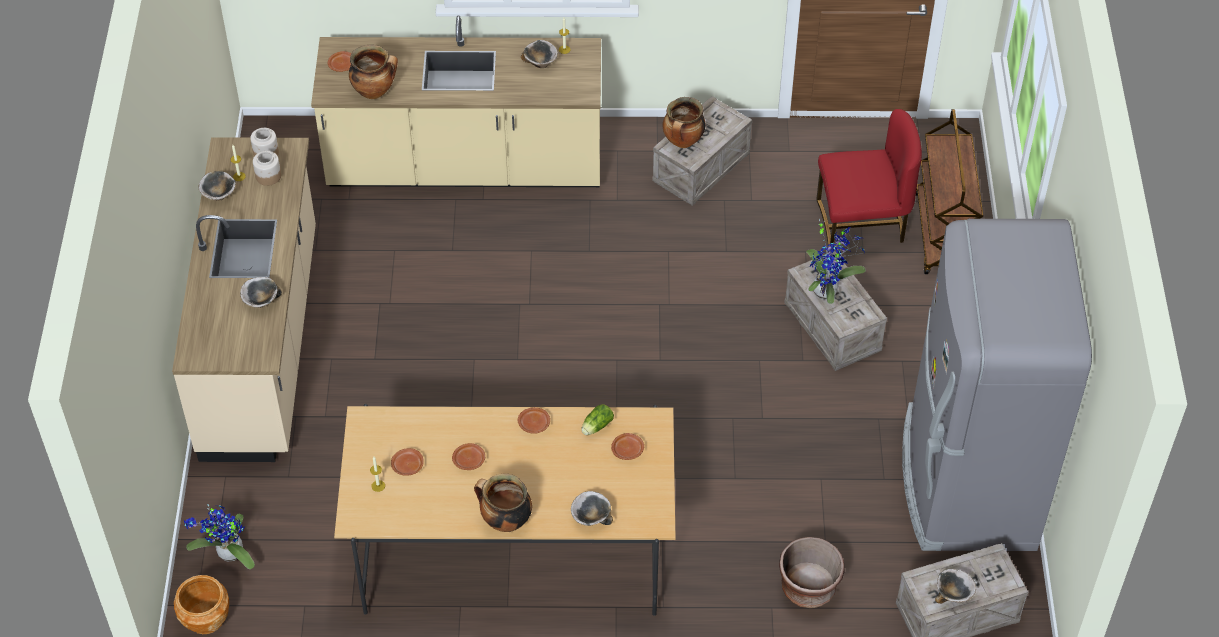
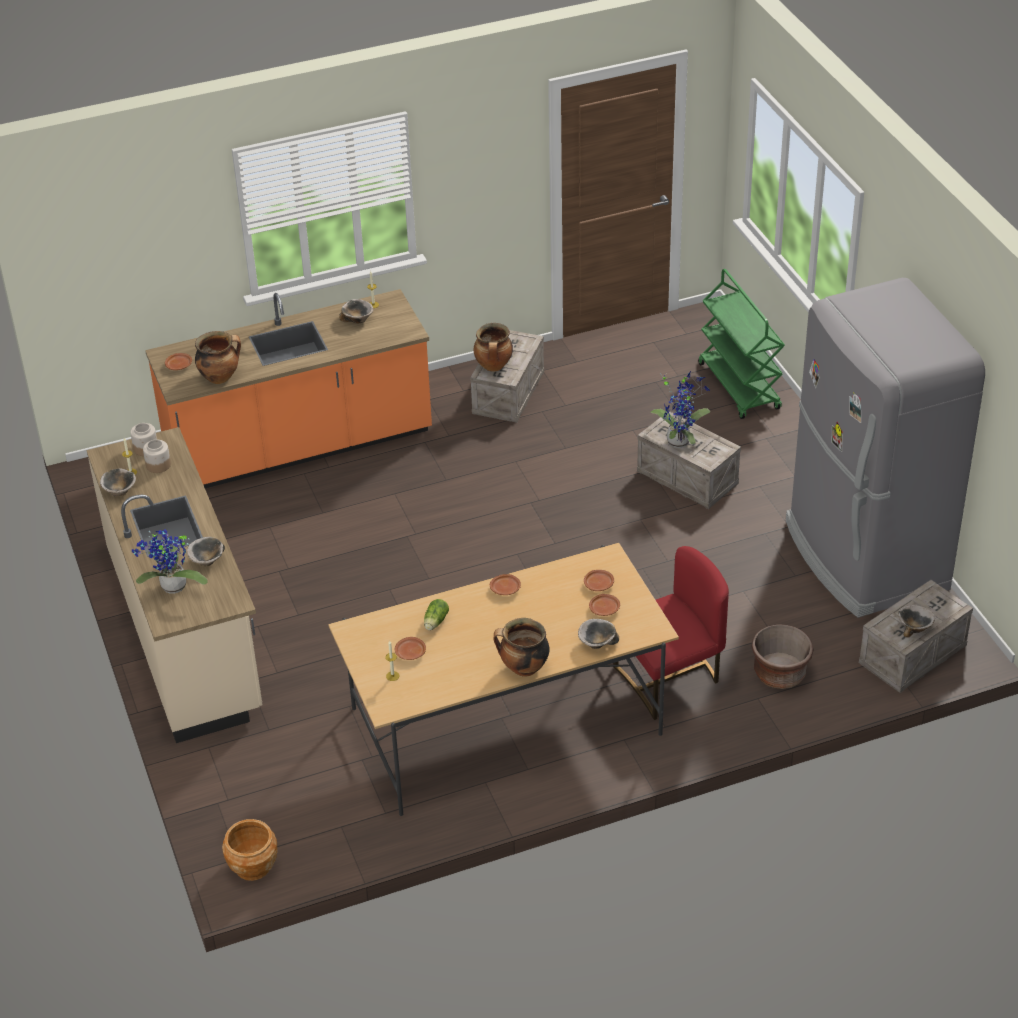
camera: 20 degrees left, 10 degrees down
potted plant [184,504,255,569] -> potted plant moved to [132,529,208,594]
beige counter [311,16,601,187] -> orange counter [145,289,432,488]
brown plate [452,443,485,470] -> brown plate moved to [589,594,620,616]
lettuce [581,404,614,435] -> lettuce moved to [424,599,449,630]
red chair [816,109,922,249] -> red chair moved to [613,546,729,720]
brown cart [916,109,983,274] -> green cart [698,269,785,419]

